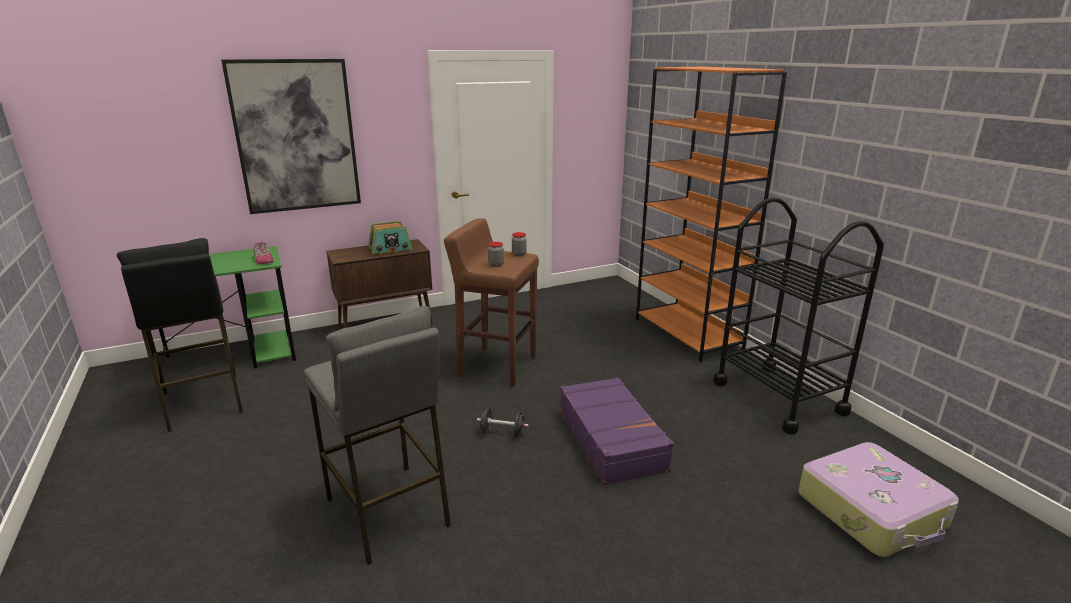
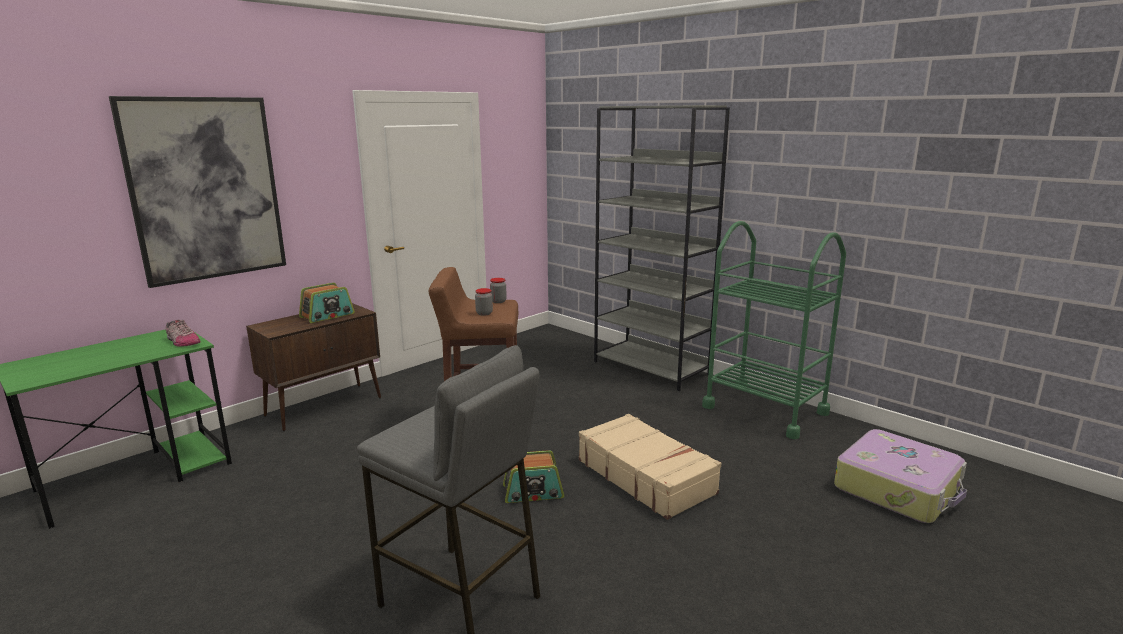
camera: 20 degrees left, 5 degrees down
black stool [117,238,243,432] -> none
black dumbbell [477,408,529,437] -> radio [503,450,564,503]
purple suitcase [560,377,674,485] -> beige suitcase [579,414,721,520]
orange bookcase [636,67,787,362] -> grey bookcase [594,105,730,391]
black cart [713,197,884,434] -> green cart [702,221,846,439]

